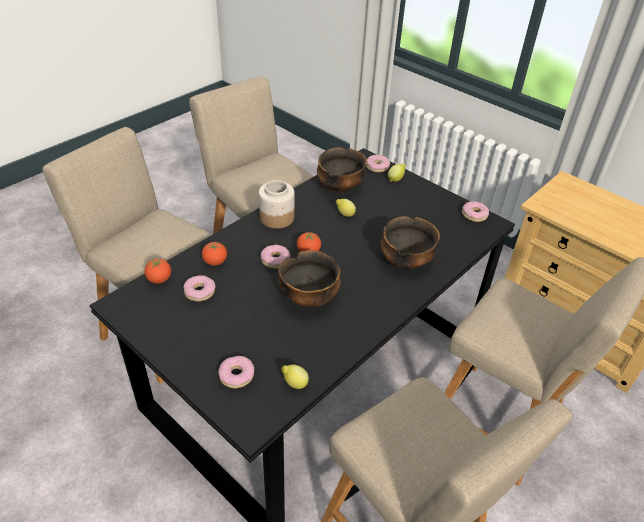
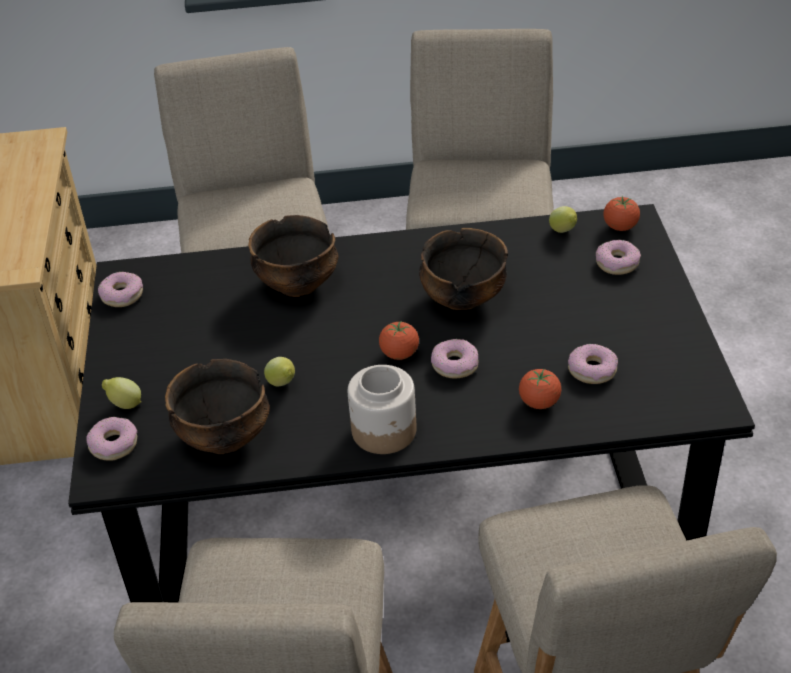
camera: 135 degrees left, 0 degrees up
tomato [144,259,171,284] -> tomato moved to [603,196,640,231]

